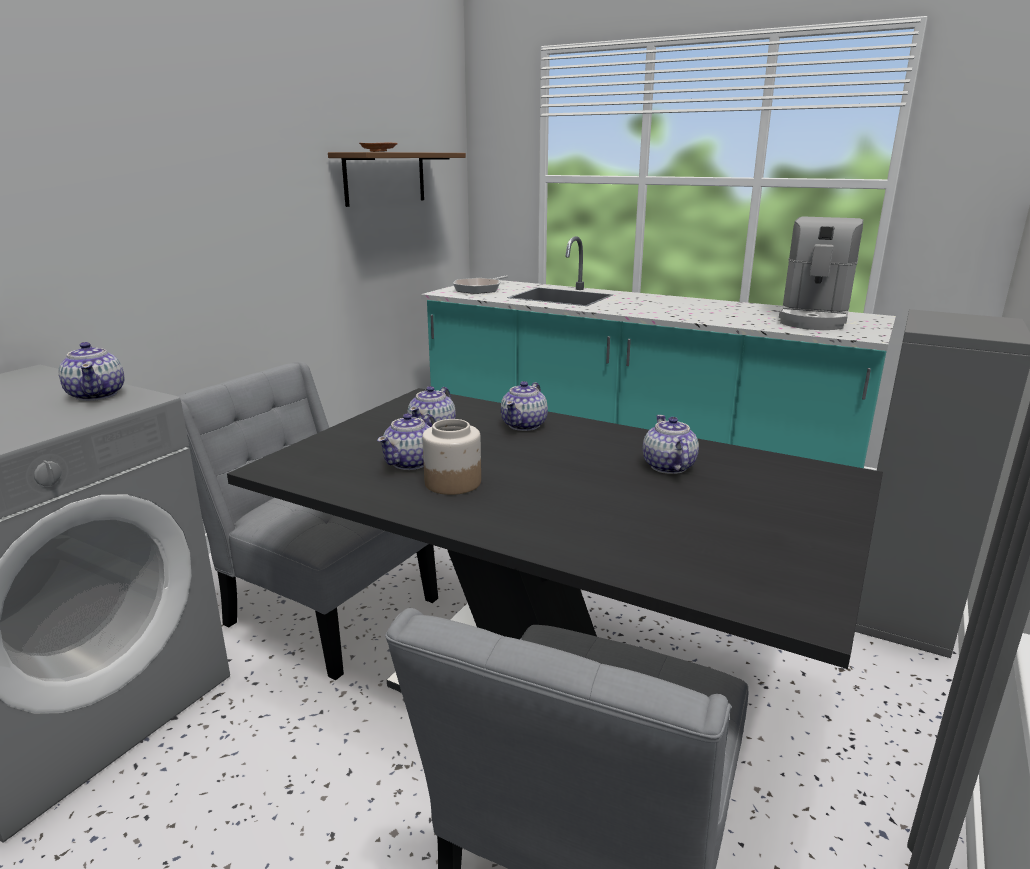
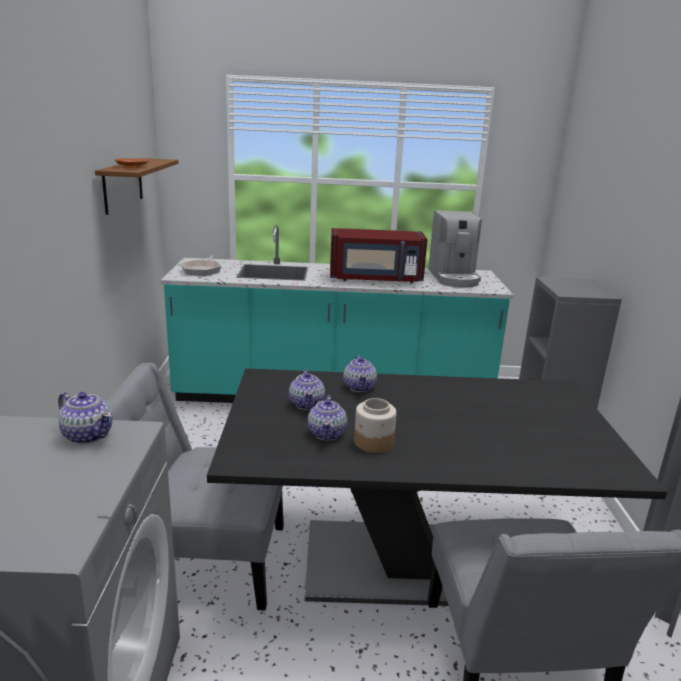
camera: 30 degrees left, 0 degrees up
teapot [643,415,699,474] -> none
none -> red microwave [330,228,428,284]

